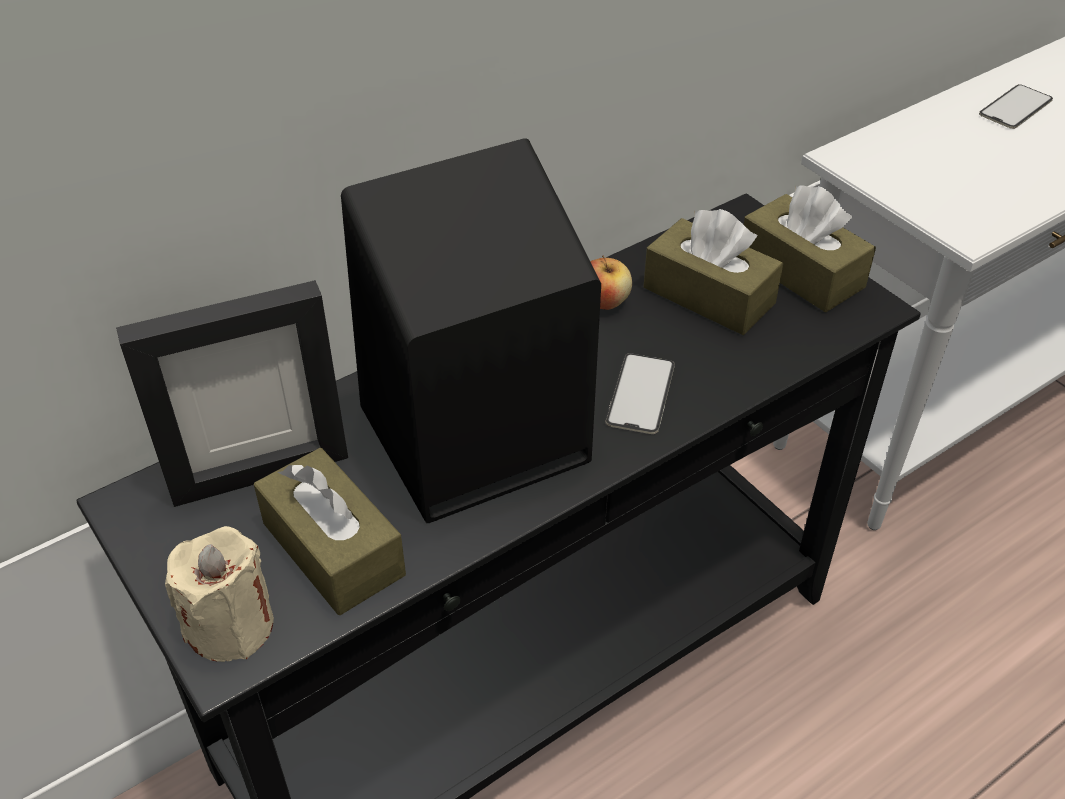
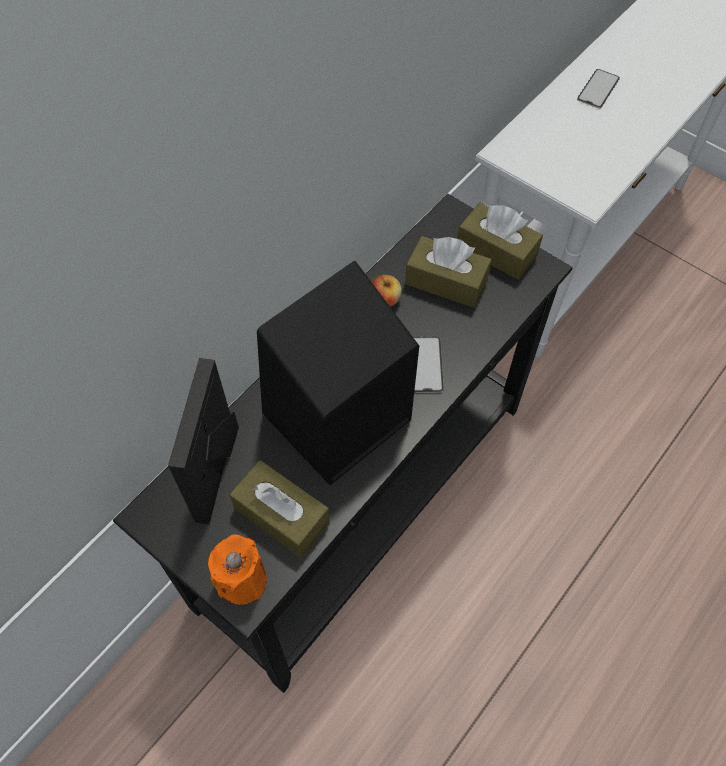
camera: 15 degrees left, 15 degrees up
picture frame [116,280,348,507] -> picture frame turned 135 degrees clockwise [168,358,239,524]
beige candle [165,526,274,662] -> orange candle [208,535,267,605]

